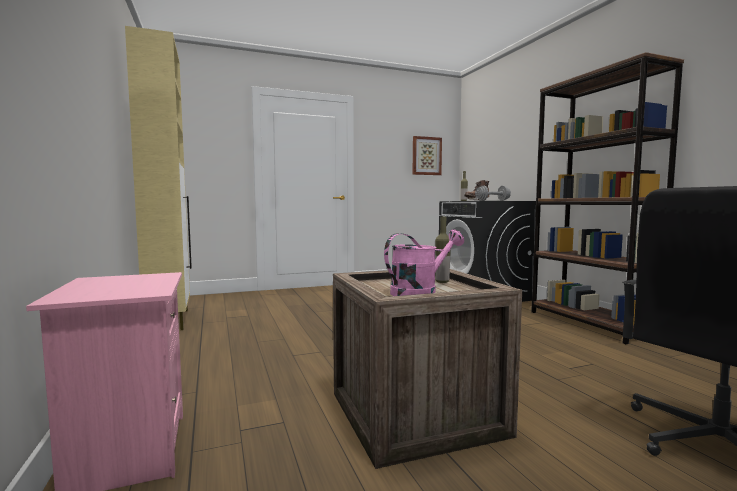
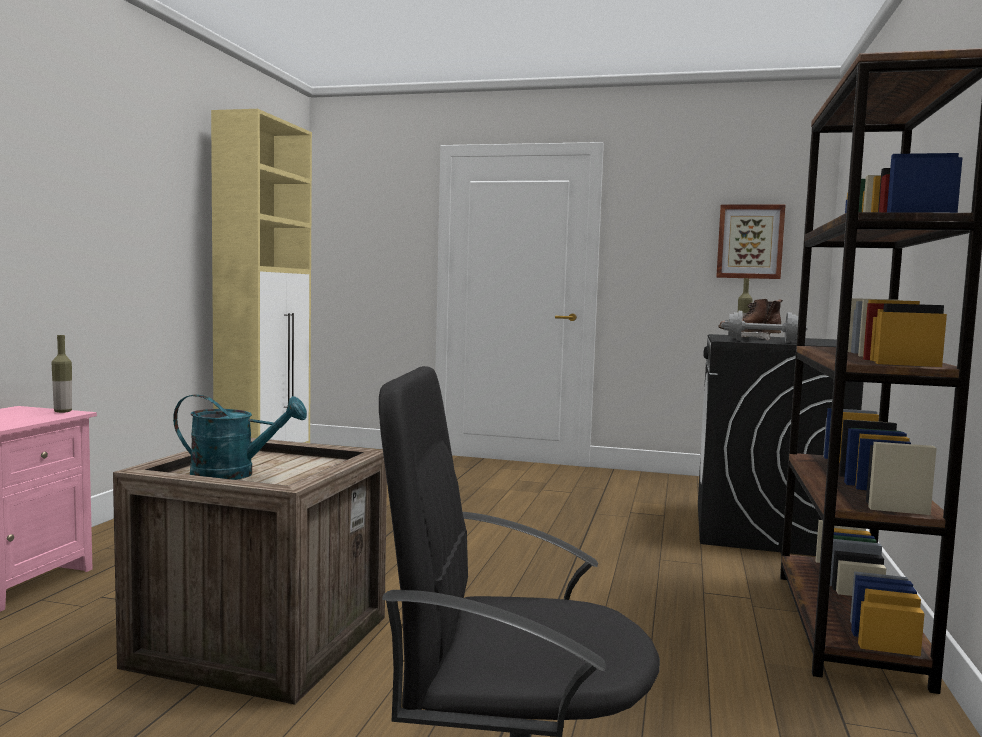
camera: 35 degrees right, 0 degrees up
pink watering can [384,229,464,296] -> turquoise watering can [173,394,307,480]
bottle [435,217,451,283] -> bottle moved to [52,335,72,413]

